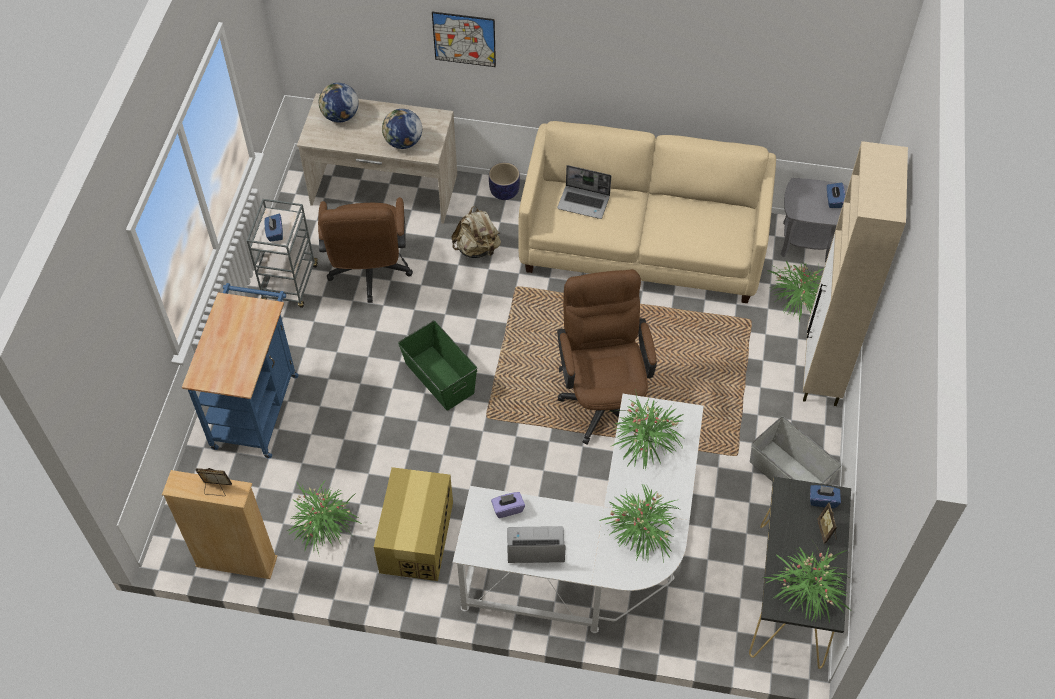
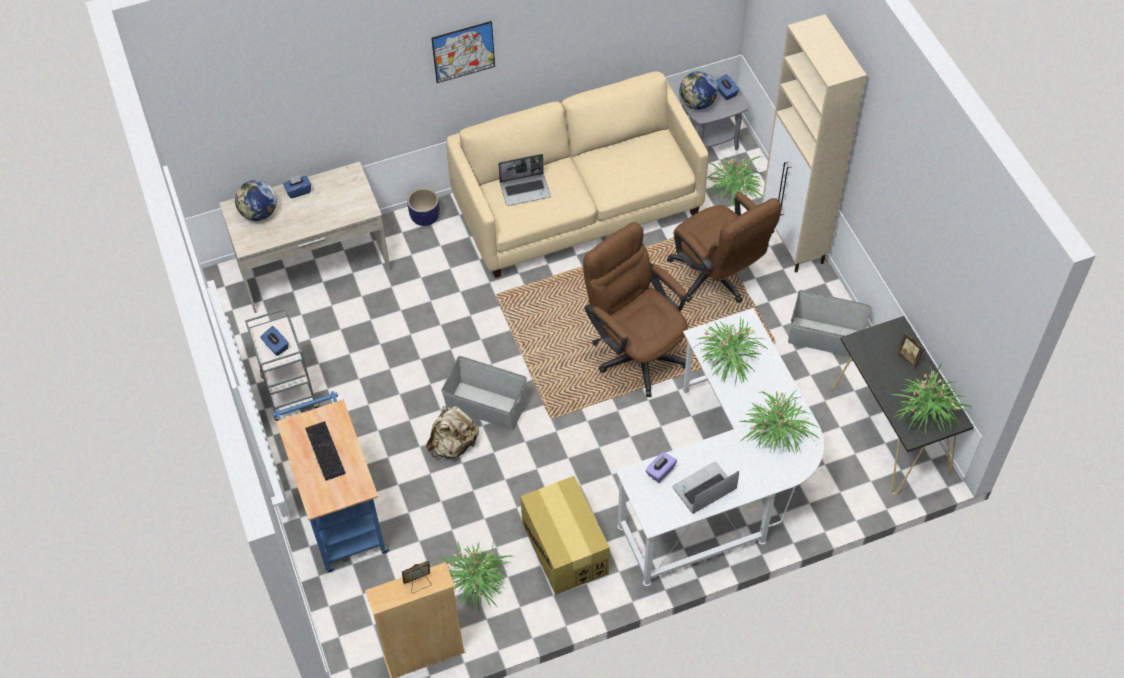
camera: 30 degrees left, 0 degrees up
brown office chair [318,197,413,303] -> brown office chair moved to [667,192,781,303]
globe [382,109,422,149] -> globe moved to [679,71,718,110]
green storage box [398,320,477,411] -> grey storage box [441,356,527,430]
picture [432,12,496,67] -> picture moved to [431,21,495,83]
beige backpack [451,206,501,258] -> beige backpack moved to [426,406,479,458]
blue tissue box [810,485,841,508] -> blue tissue box moved to [283,176,311,199]
none -> keyboard [305,421,346,481]

